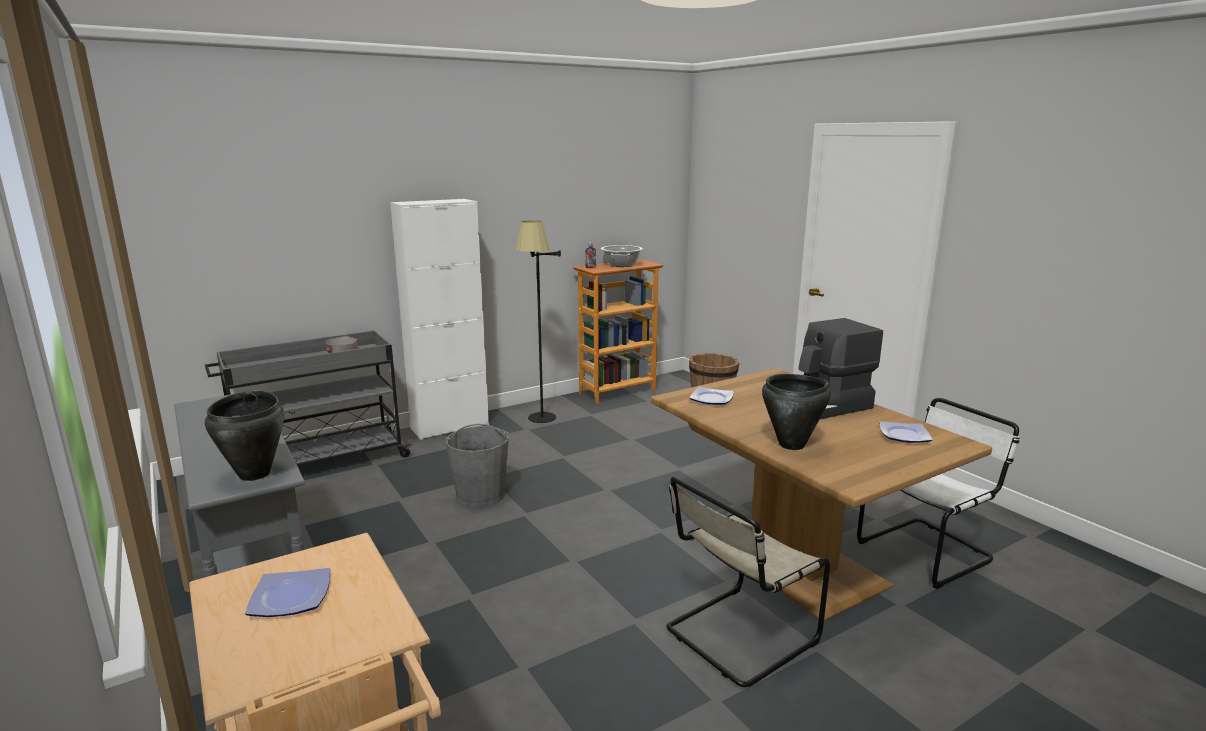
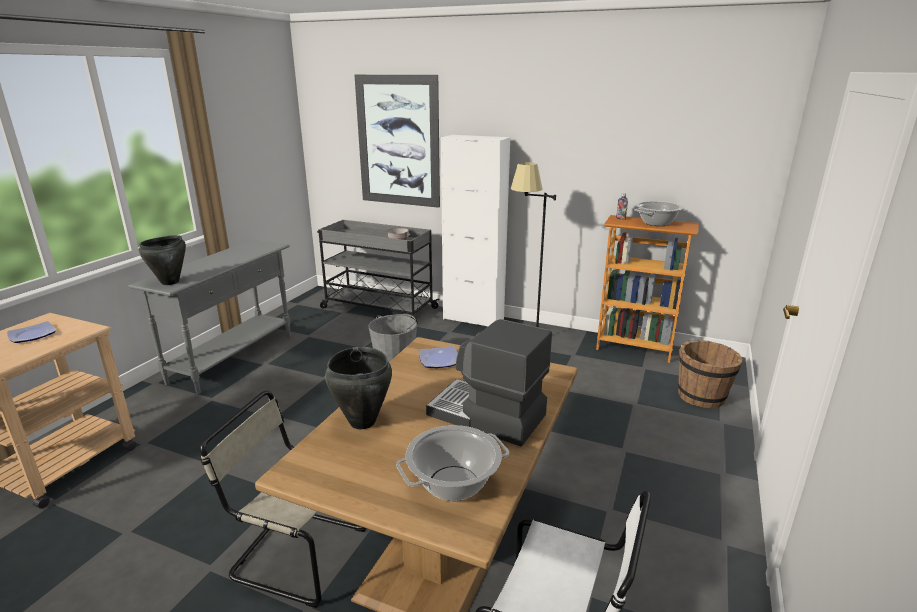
camera: 55 degrees right, 5 degrees up
plate [879,421,933,443] -> cooking pot [396,425,509,501]
none -> picture [354,75,440,208]

